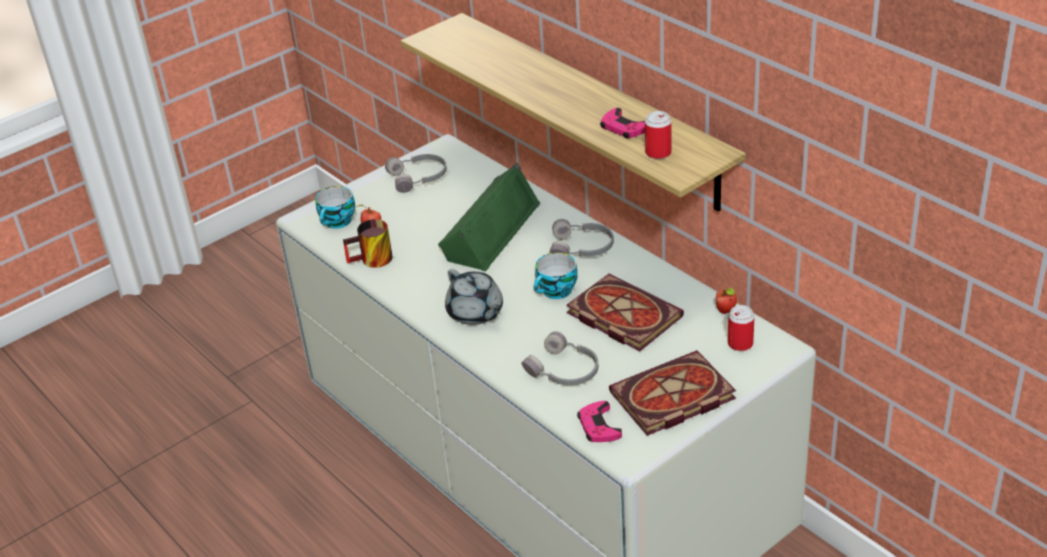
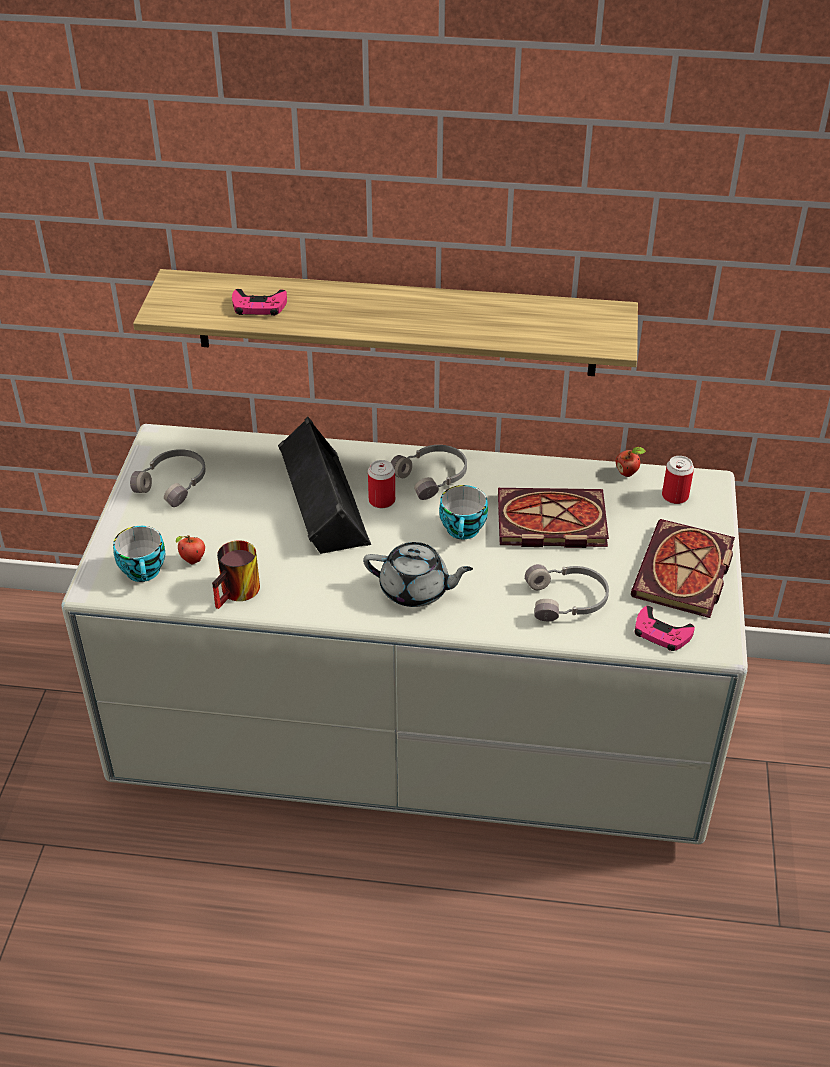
camera: 45 degrees left, 5 degrees up
green speaker [438,163,541,271] -> black speaker [278,417,371,554]
pink game controller [600,108,645,139] -> pink game controller moved to [232,289,287,316]
can [645,111,671,159] -> can moved to [368,460,395,508]

